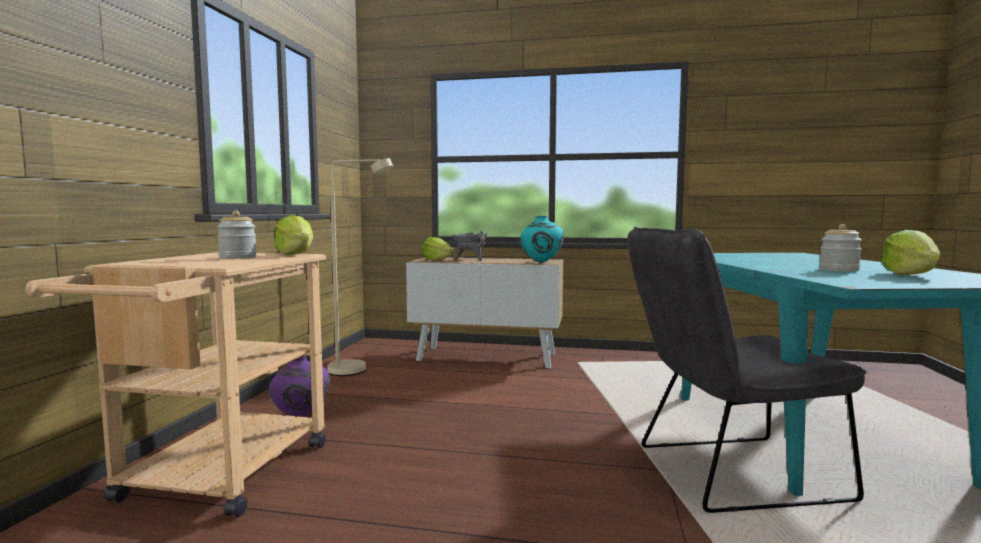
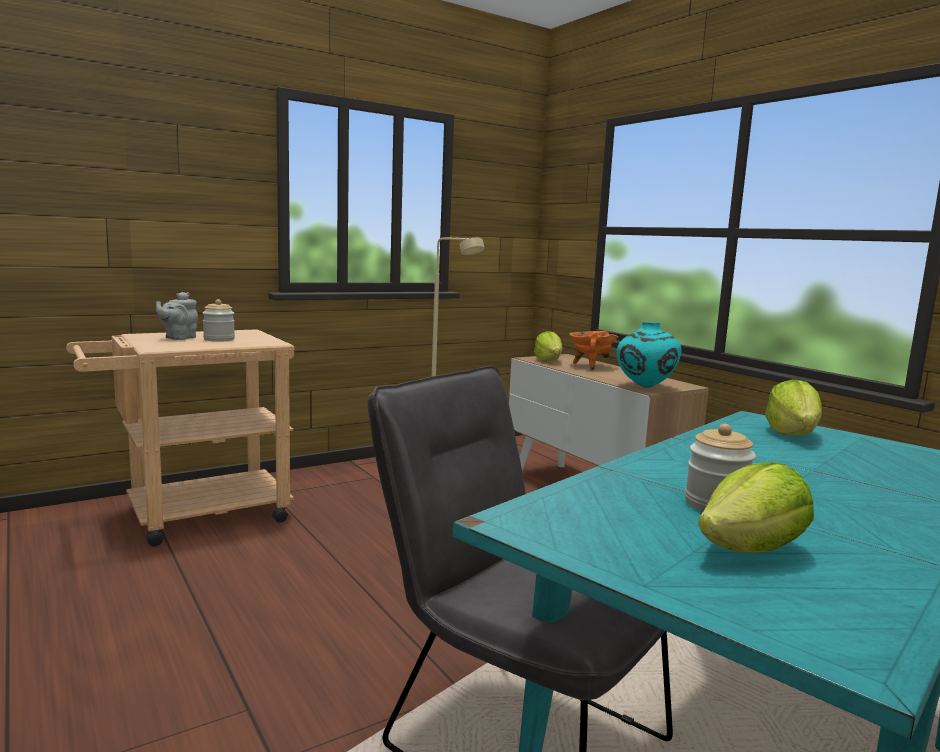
camera: 45 degrees right, 5 degrees up
purple vase [269,355,330,417] -> none
lettuce [274,215,313,255] -> lettuce moved to [765,379,822,435]
grey cooking pot [452,231,488,261] -> orange cooking pot [569,331,618,370]
none -> grey teapot [156,292,198,340]

